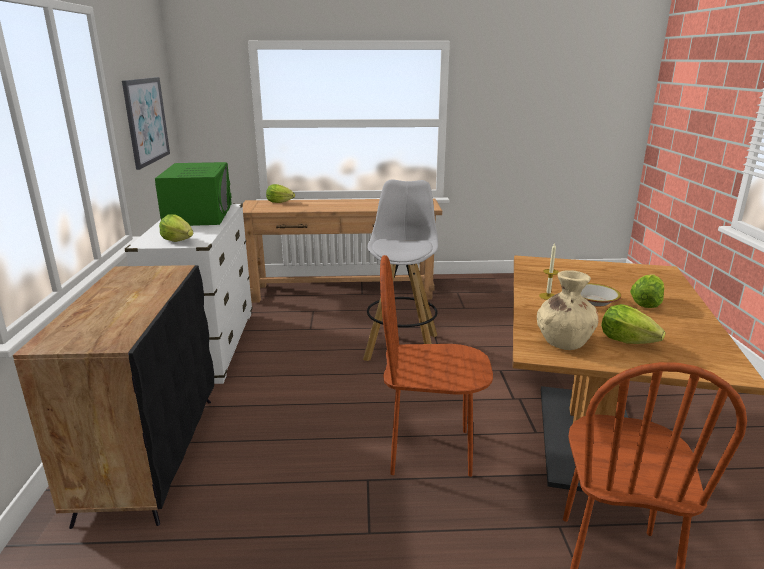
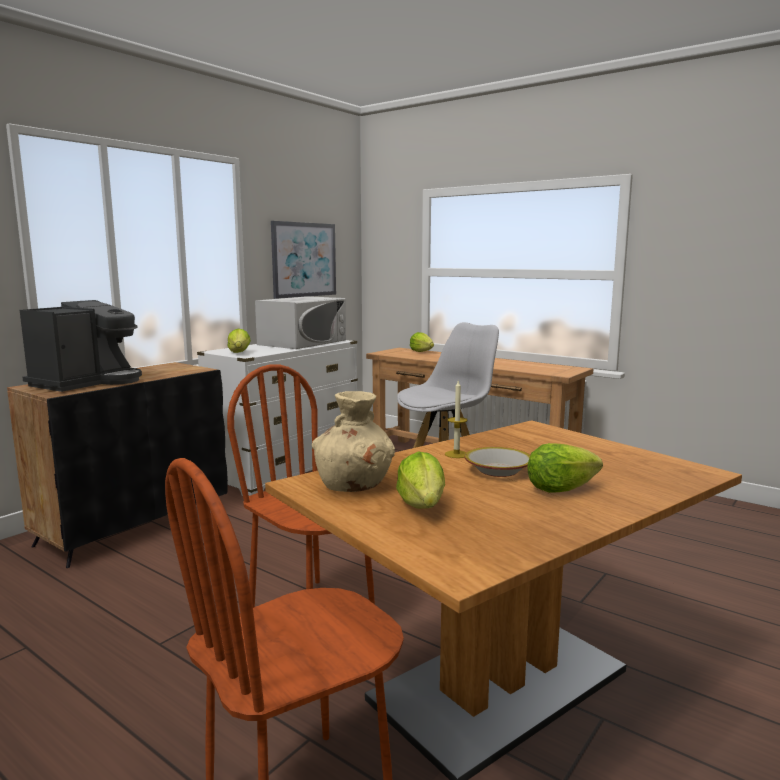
camera: 40 degrees right, 10 degrees down
green microwave [155,162,232,226] -> white microwave [255,296,346,349]
none -> coffee machine [20,300,142,392]

